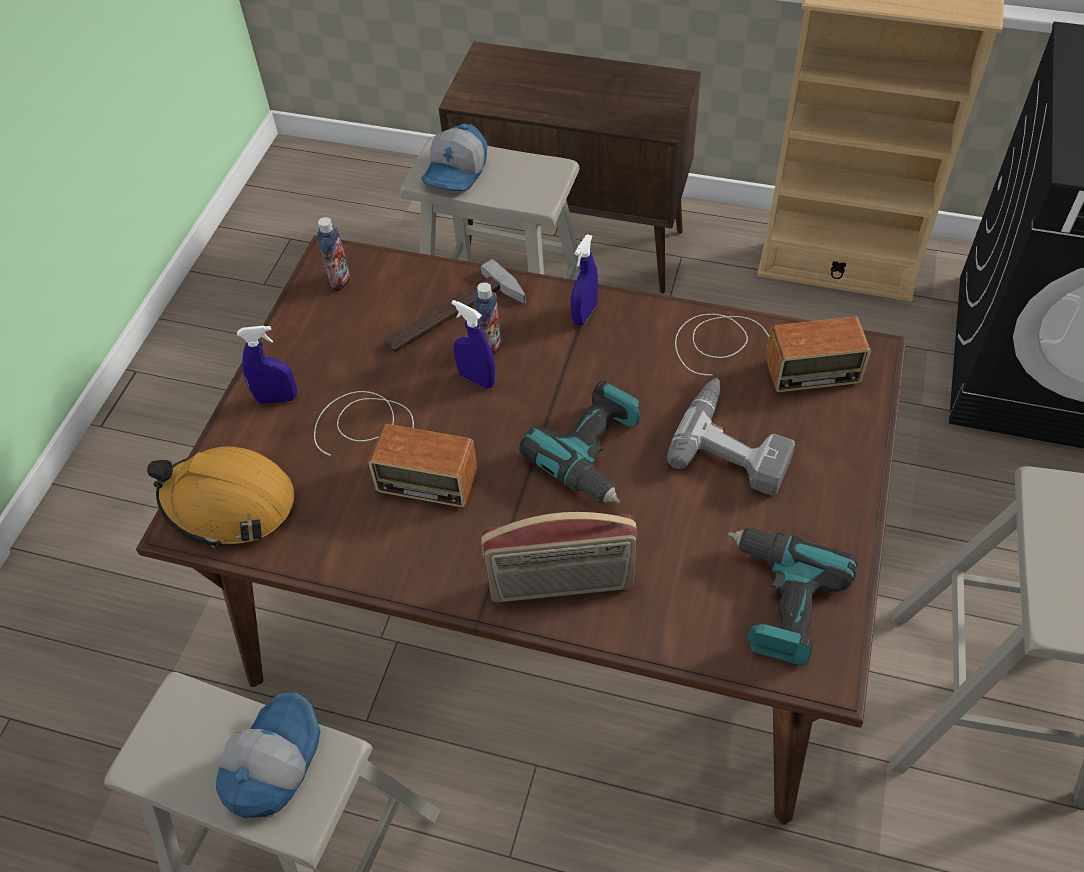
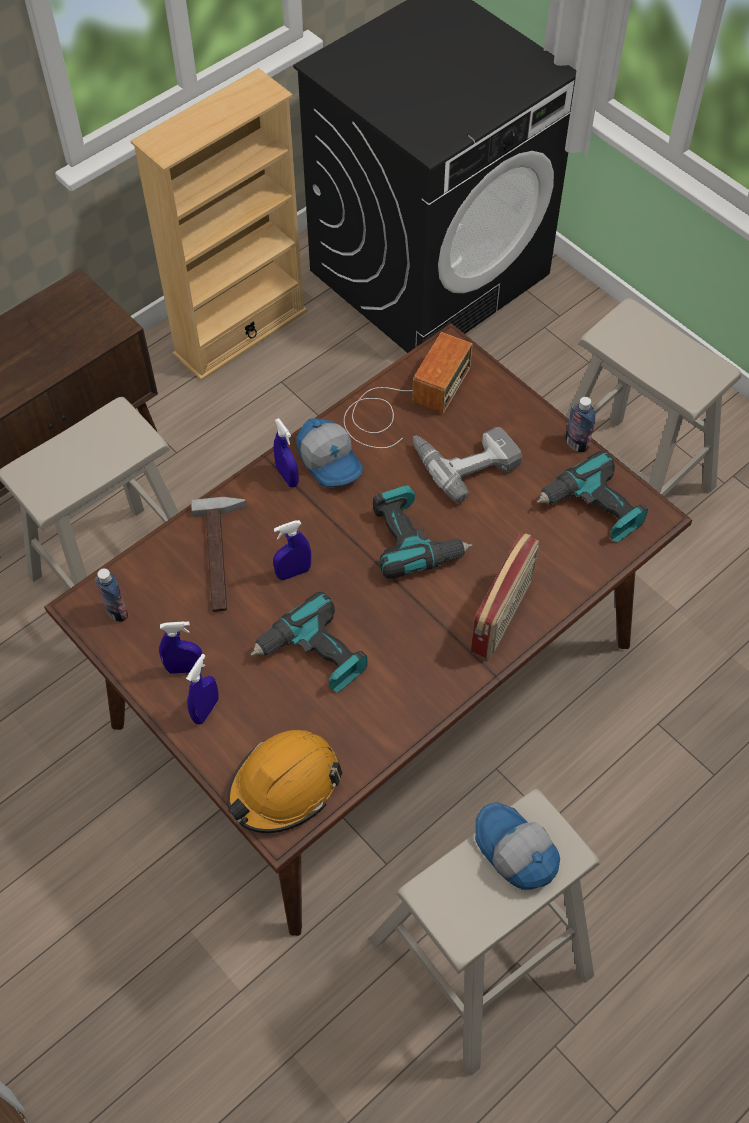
camera: 60 degrees left, 5 degrees up
radio [314,391,478,507] -> power drill [250,592,367,693]
cap [421,124,487,192] -> cap moved to [296,418,364,487]
bottle [475,282,501,356] -> bottle moved to [565,397,595,453]
none -> blue spray bottle [159,621,202,674]

